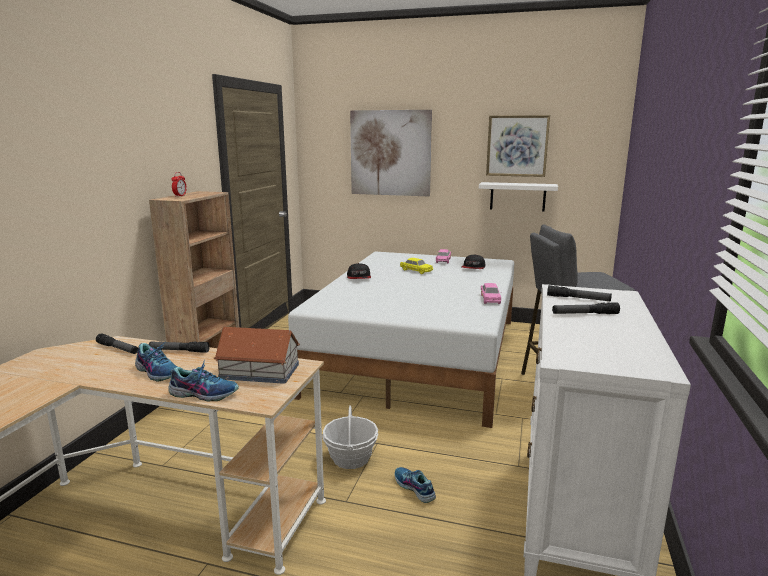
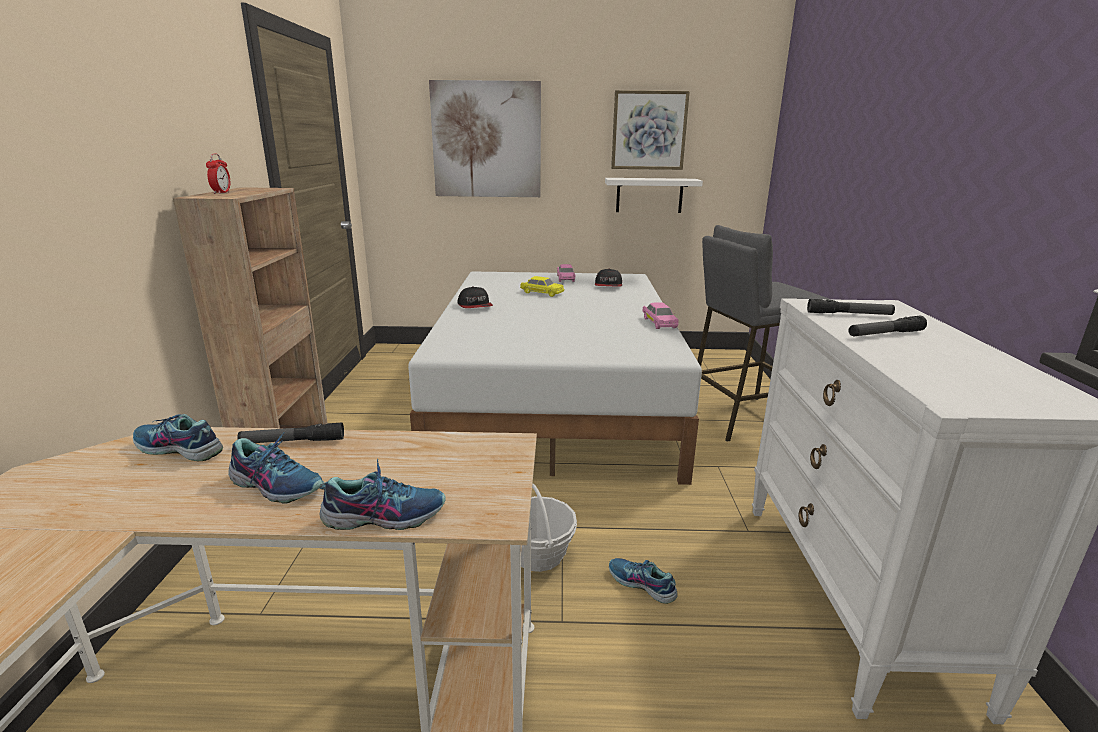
camera: 15 degrees left, 5 degrees up
flashlight [96,333,138,354] -> shoe [133,414,223,461]
toy house [214,327,300,384] -> none

